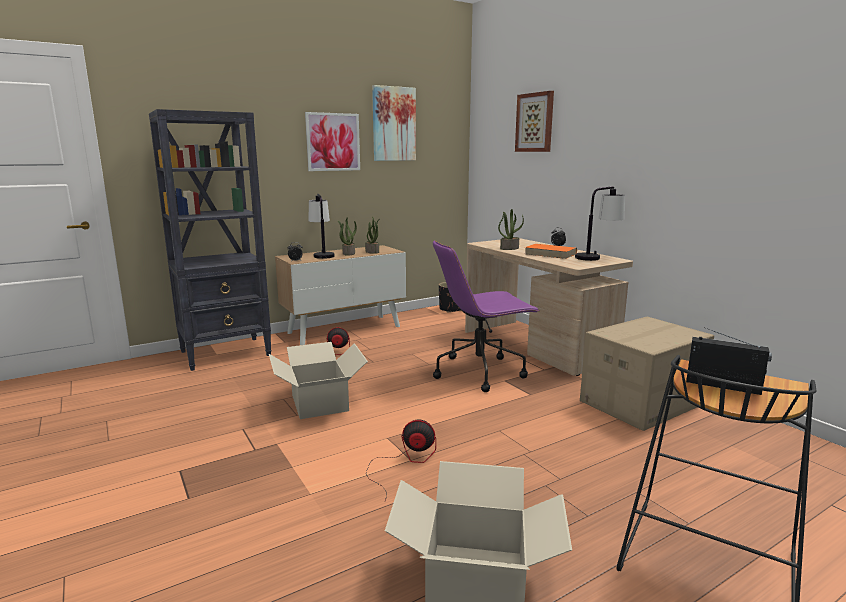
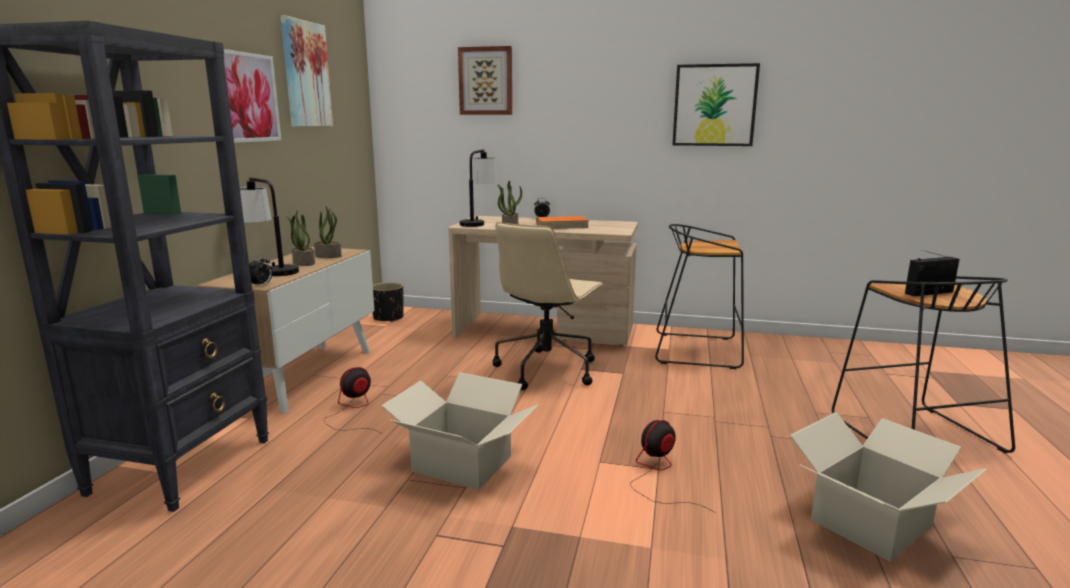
camera: 45 degrees left, 0 degrees up
purple office chair [433,240,540,392] -> beige office chair [493,222,604,390]
table lamp [575,186,625,261] -> table lamp moved to [460,149,497,227]
cardboard box [580,316,714,431] -> black stool [655,224,744,369]
none -> picture [673,63,760,146]

